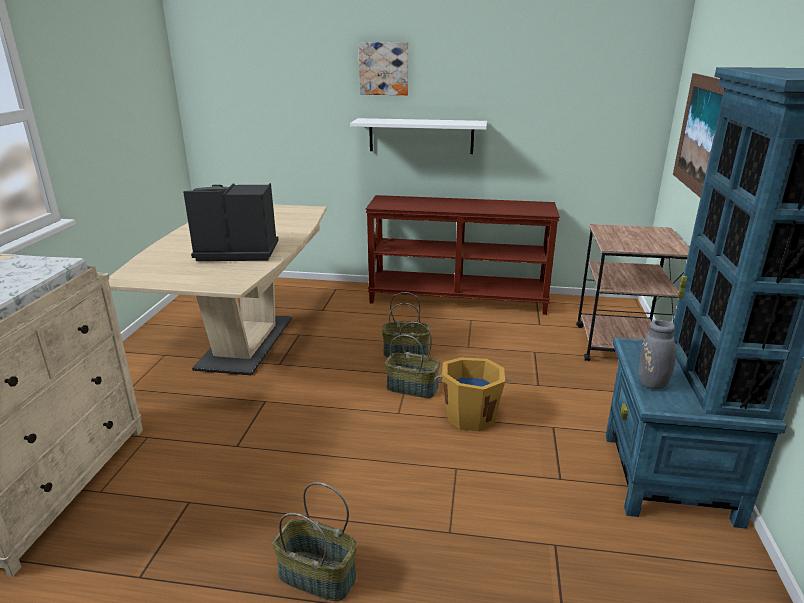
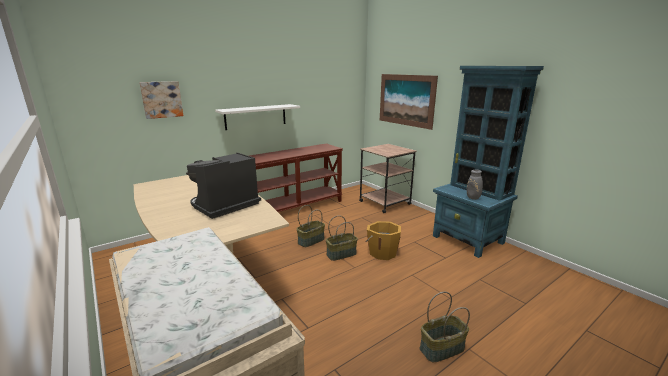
camera: 45 degrees left, 5 degrees down
picture [358,42,408,95] -> picture moved to [139,81,184,119]

